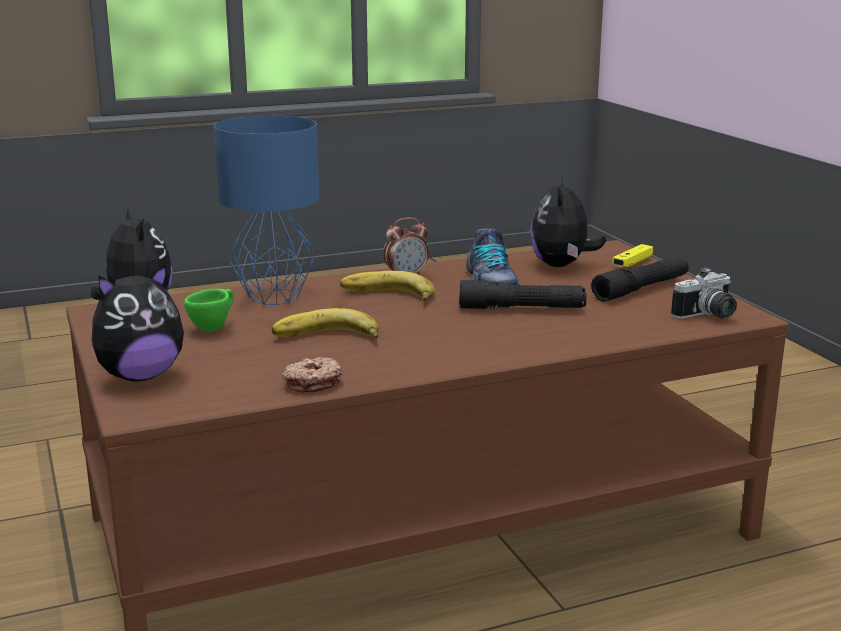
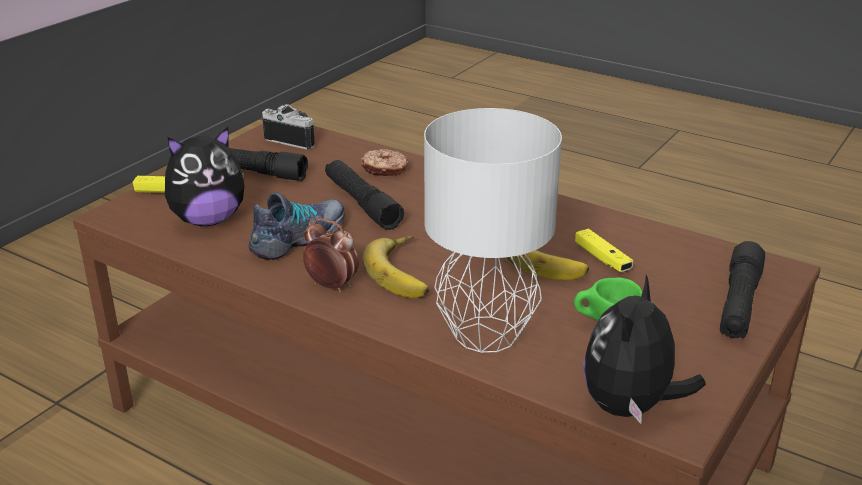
camera: 125 degrees left, 10 degrees up
plush toy [92,264,184,381] -> black flashlight [720,241,765,339]
blue table lamp [214,116,319,305] -> grey table lamp [424,108,562,353]
donut [282,357,343,393] -> donut moved to [361,149,408,176]
none -> yellow game controller [575,229,633,272]

